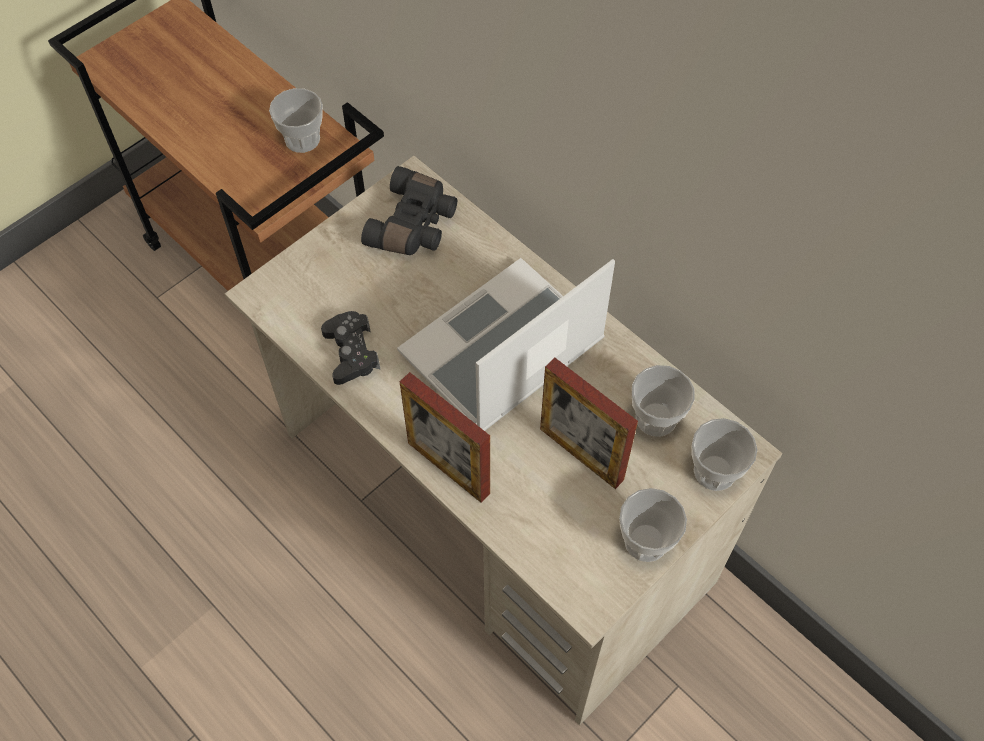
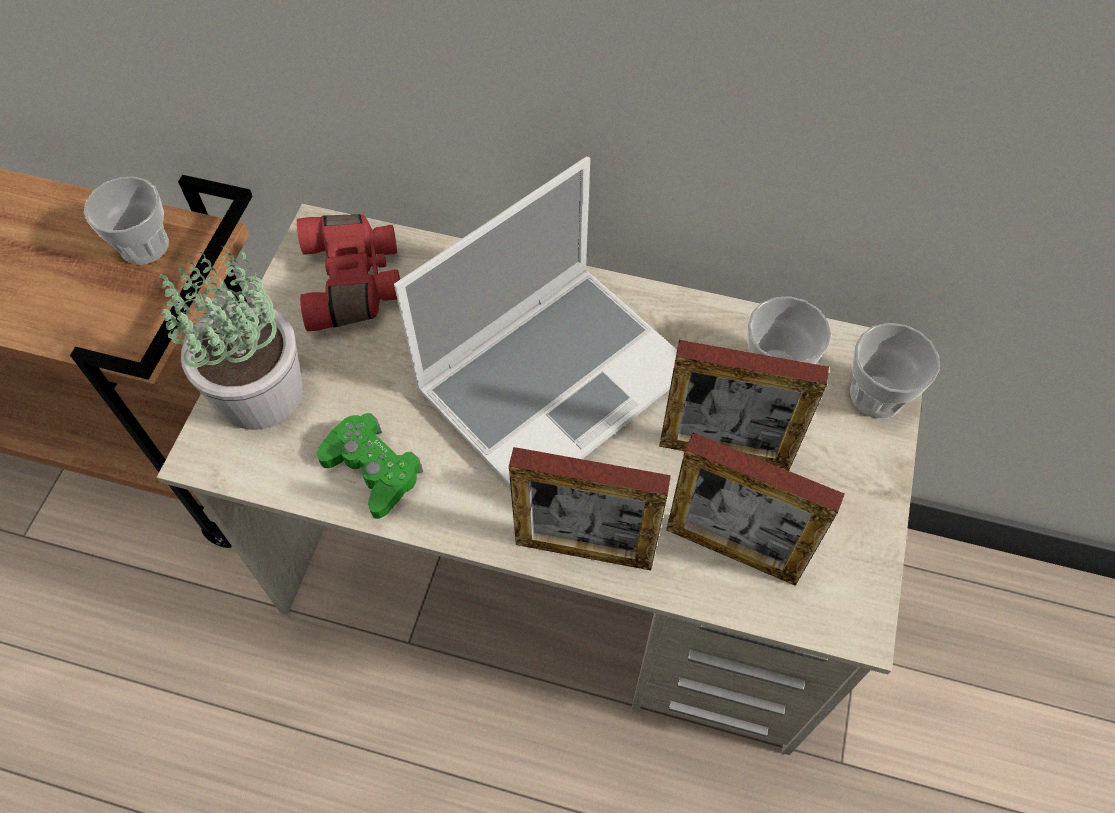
camera: 30 degrees left, 0 degrees up
black game controller [321,311,381,385] -> green game controller [317,413,423,519]
black binoculars [361,166,457,255] -> red binoculars [297,214,400,332]
laptop [397,258,615,431] -> laptop turned 150 degrees counterclockwise [394,157,677,487]
cup [619,488,687,562] -> none
none -> potted plant [159,247,303,430]
none -> picture frame [666,433,845,586]

